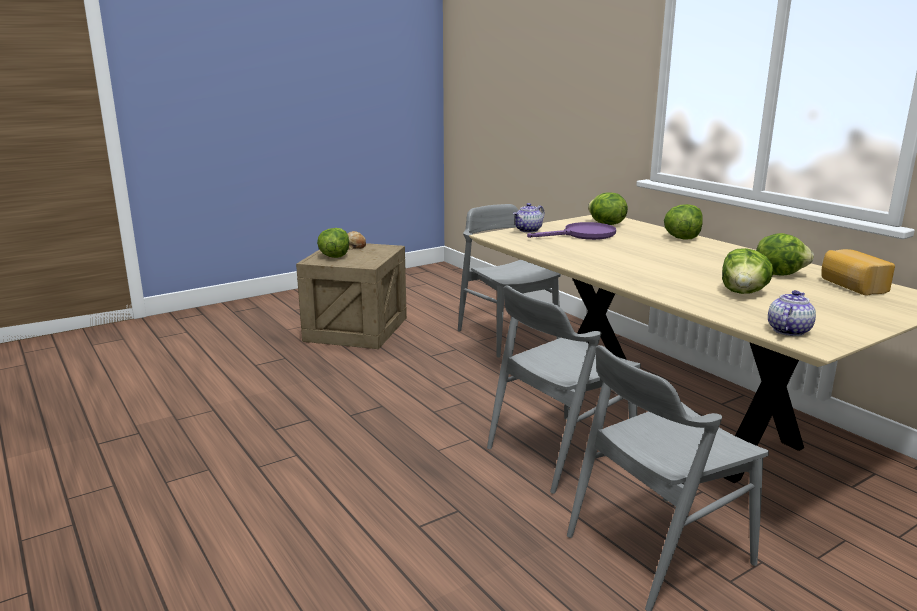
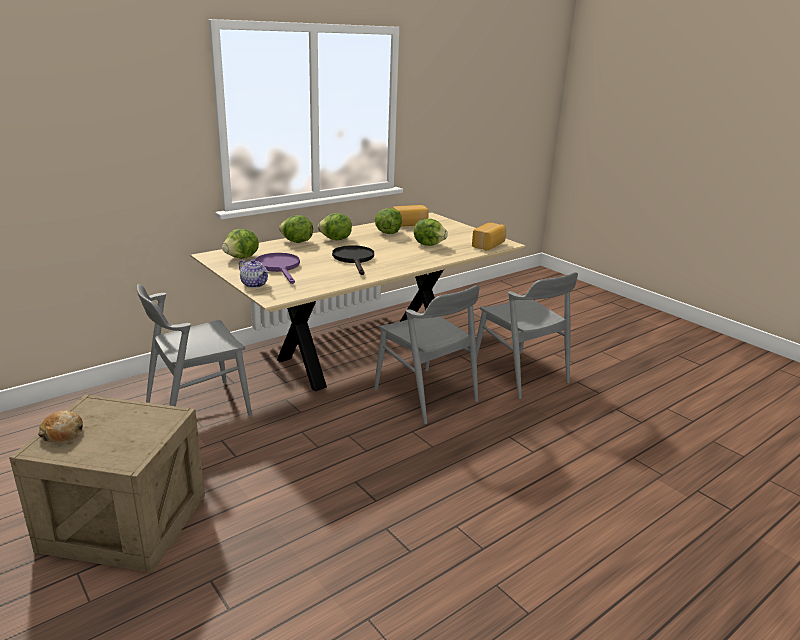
camera: 95 degrees left, 5 degrees up
lettuce [317,228,349,258] -> lettuce moved to [318,213,352,240]
teapot [768,290,816,336] -> bread [472,223,506,250]
none -> black frying pan [332,245,374,275]

